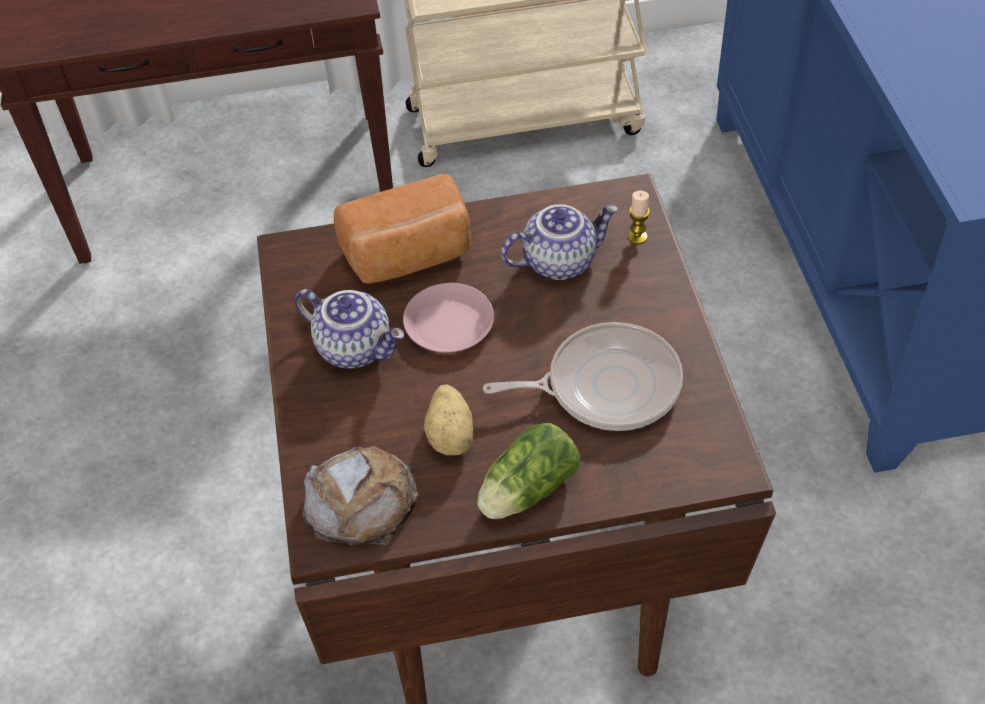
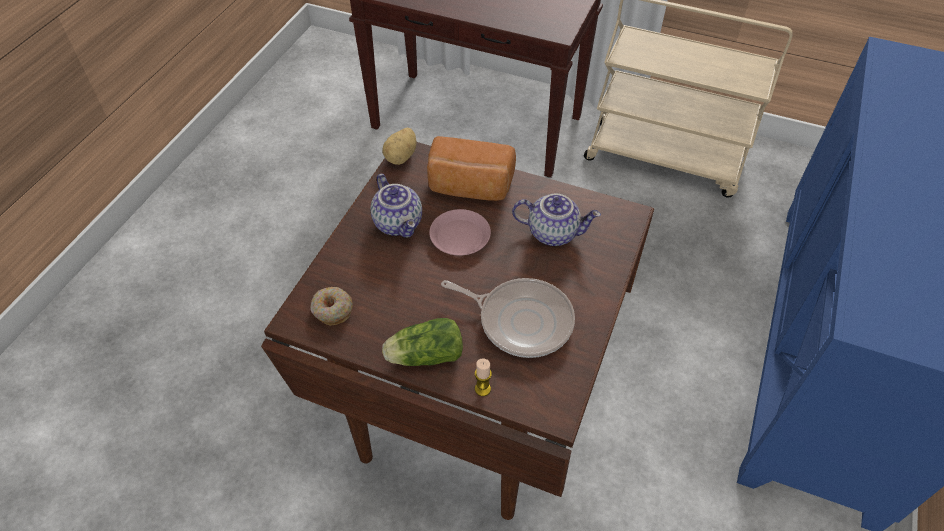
camera: 30 degrees right, 0 degrees up
bread [302,446,420,545] -> donut [311,287,353,326]
potato [424,384,473,455] -> potato moved to [382,128,417,165]
candle [628,190,650,244] -> candle moved to [475,358,492,396]

